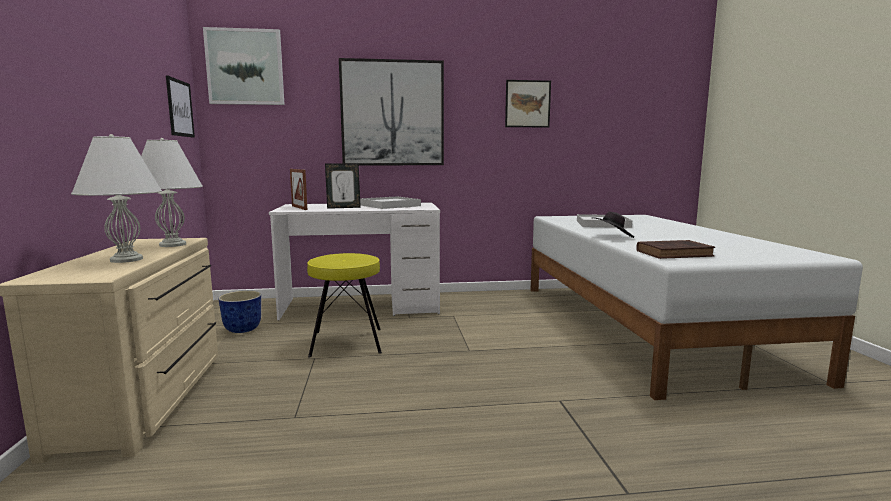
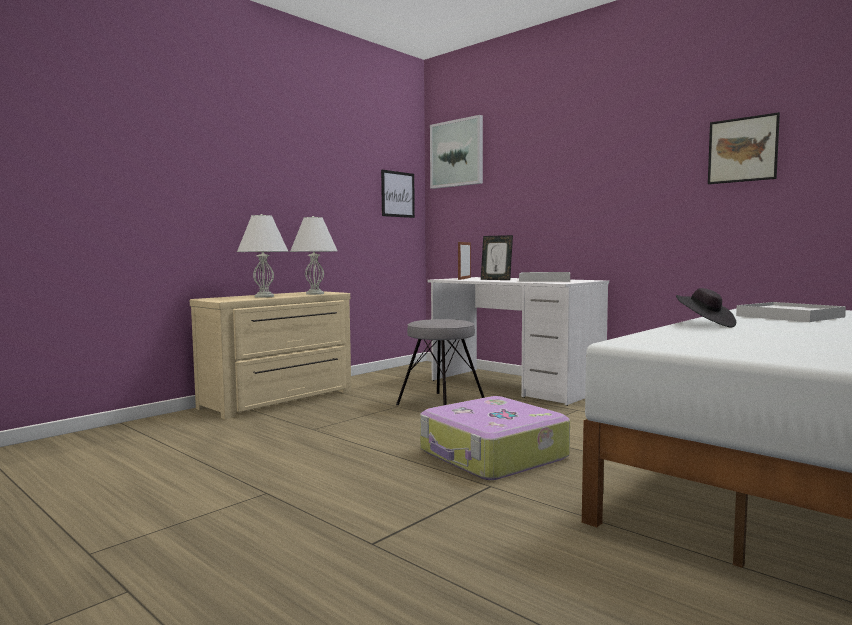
camera: 50 degrees right, 5 degrees down
planter [218,291,261,333] -> none
yellow stool [307,253,382,357] -> grey stool [396,319,485,405]
picture [339,58,444,165] -> none
brown book [636,240,715,259] -> none
none -> suitcase [420,396,570,480]

